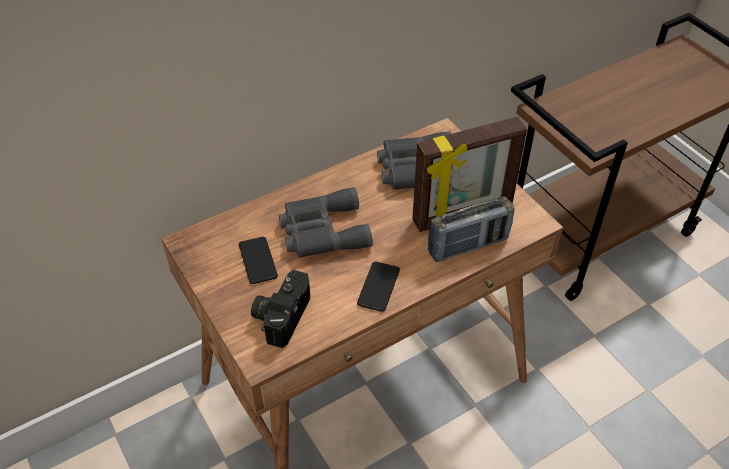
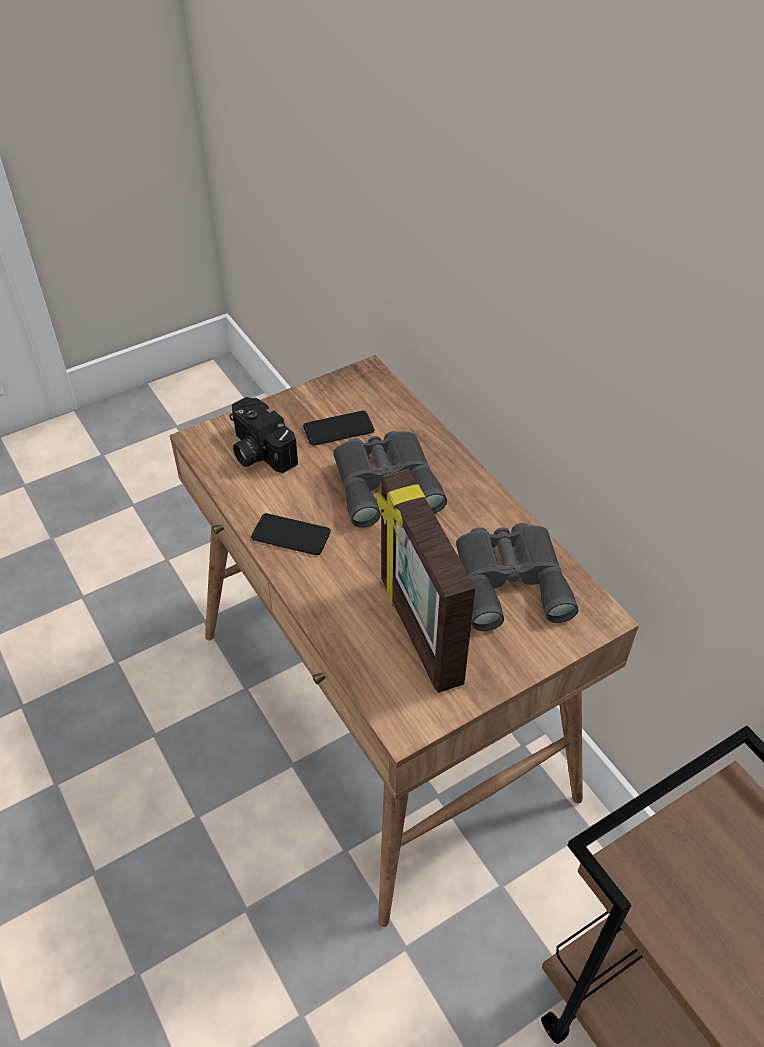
camera: 90 degrees right, 0 degrees up
camera [251,270,310,348] -> camera turned 150 degrees counterclockwise [230,397,298,473]
radio [428,196,515,262] -> none

